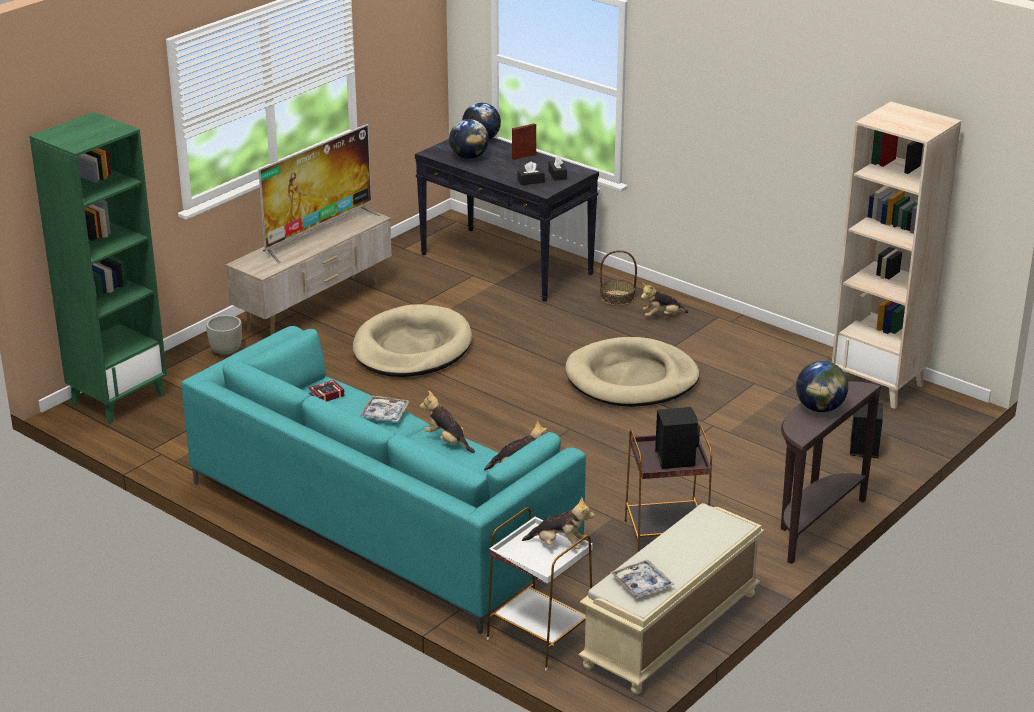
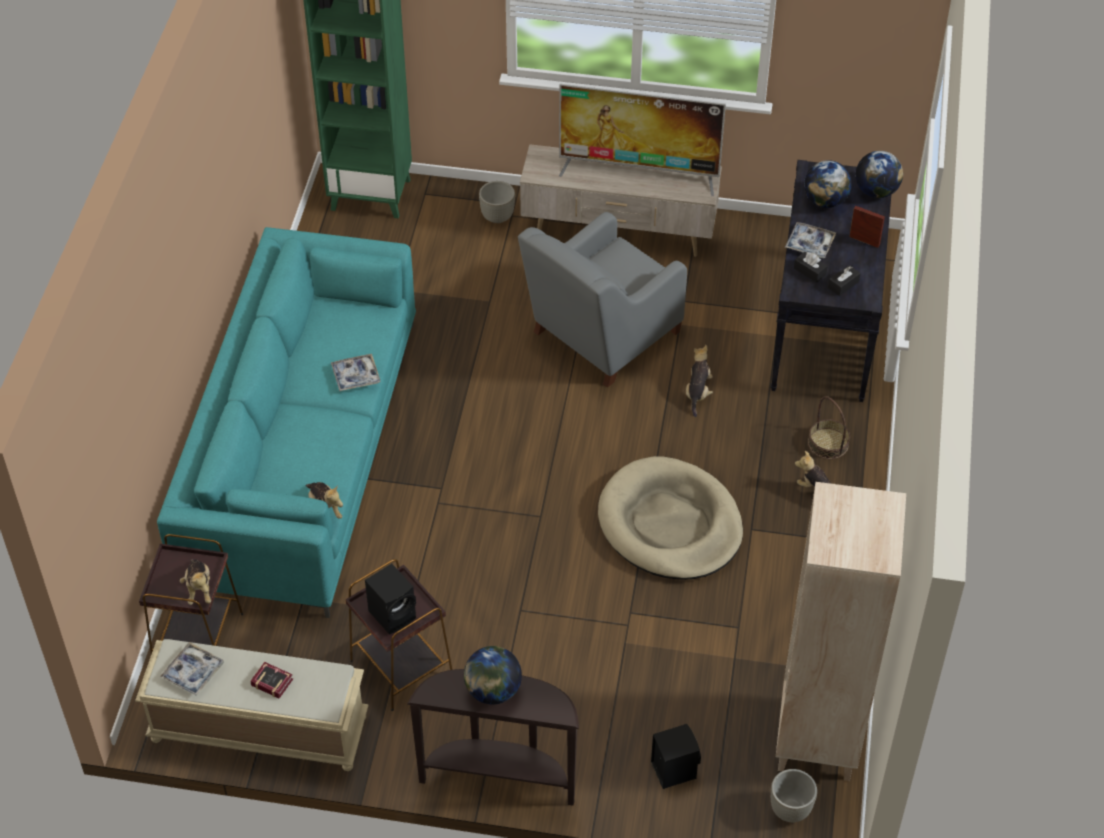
camera: 60 degrees right, 20 degrees up
book [309,380,345,401] -> book moved to [250,662,293,699]
beige dog bed [353,304,472,377] -> grey armchair [518,212,687,387]
plush toy [420,391,475,453] -> plush toy moved to [686,345,713,417]
white side table [487,507,593,671] -> brown side table [139,534,243,654]
none -> grey planter [771,769,817,822]
none -> tray [785,222,836,258]

